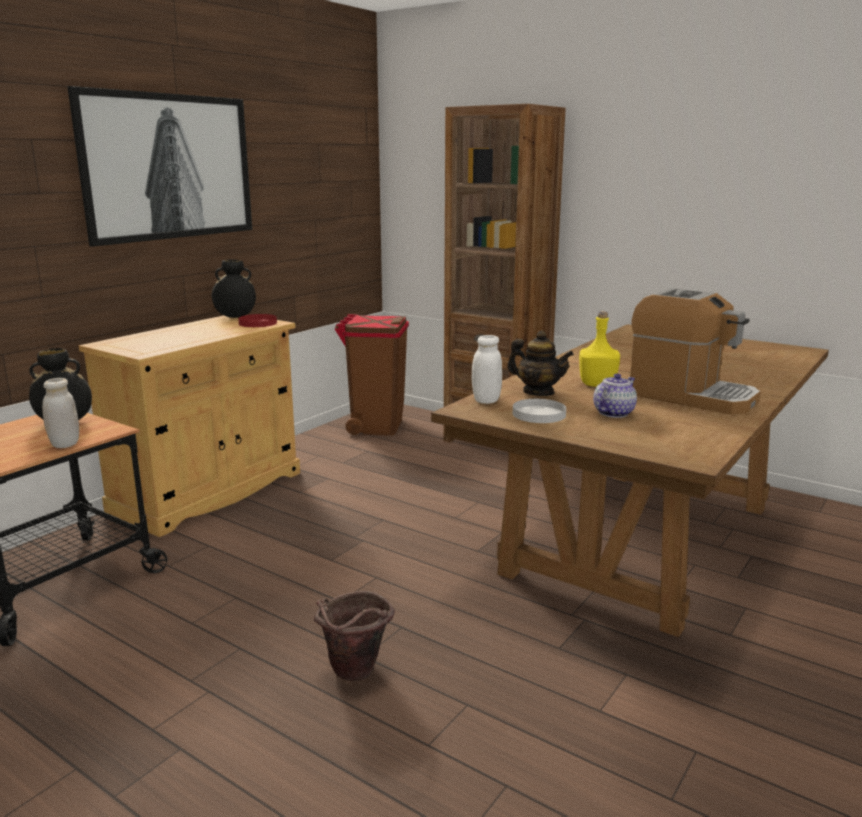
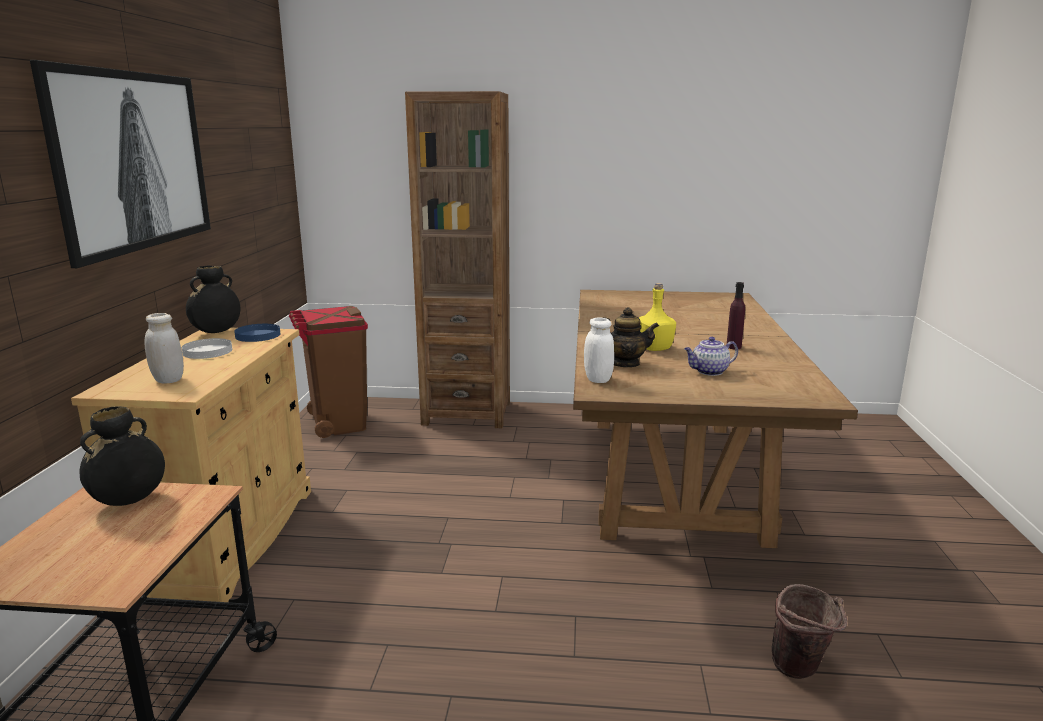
camera: 30 degrees left, 0 degrees up
white jar [42,378,79,448] -> white jar moved to [144,313,184,384]
red plate [238,314,277,327] -> blue plate [234,324,280,342]
brown bucket [314,591,395,681] -> brown bucket moved to [772,584,847,679]
white plate [513,399,566,423] -> white plate moved to [182,338,232,359]
teapot [593,373,637,418] -> teapot turned 120 degrees counterclockwise [684,337,738,376]
coffee machine [630,288,761,415] -> purple bottle [727,282,745,349]

